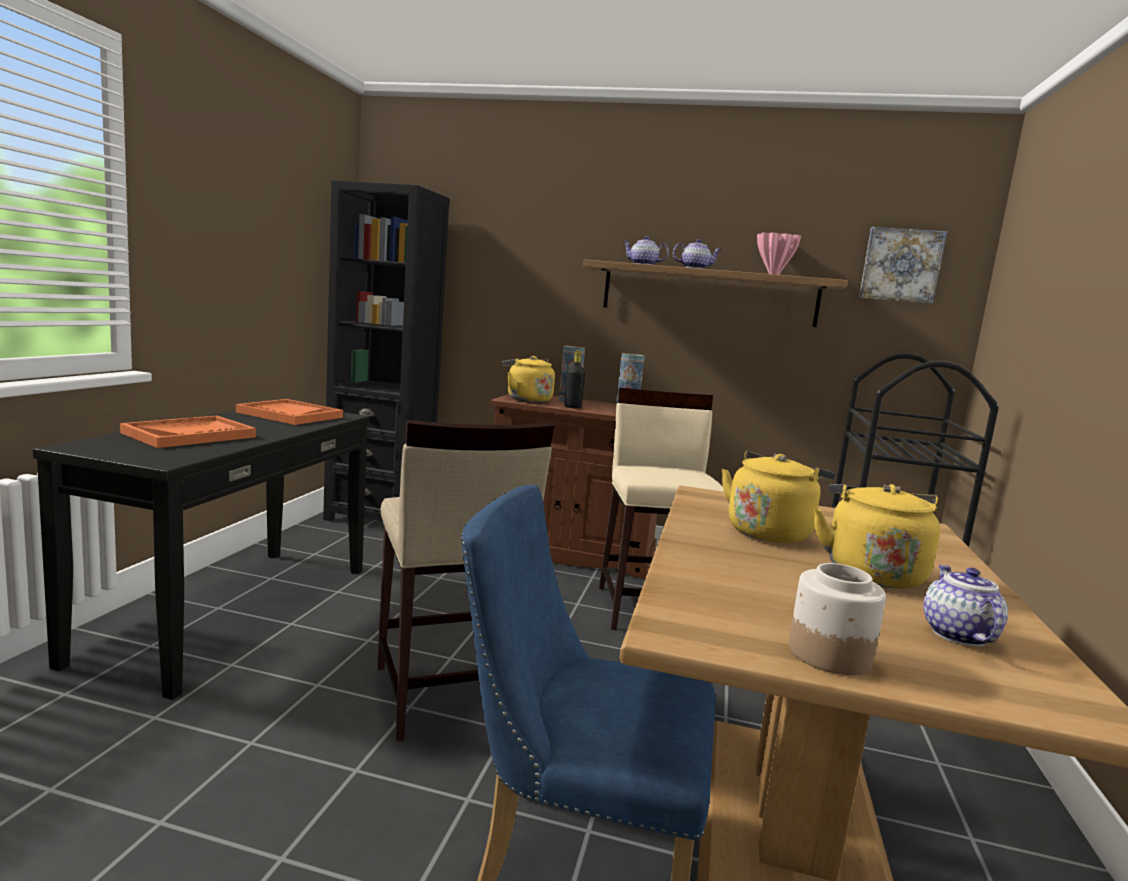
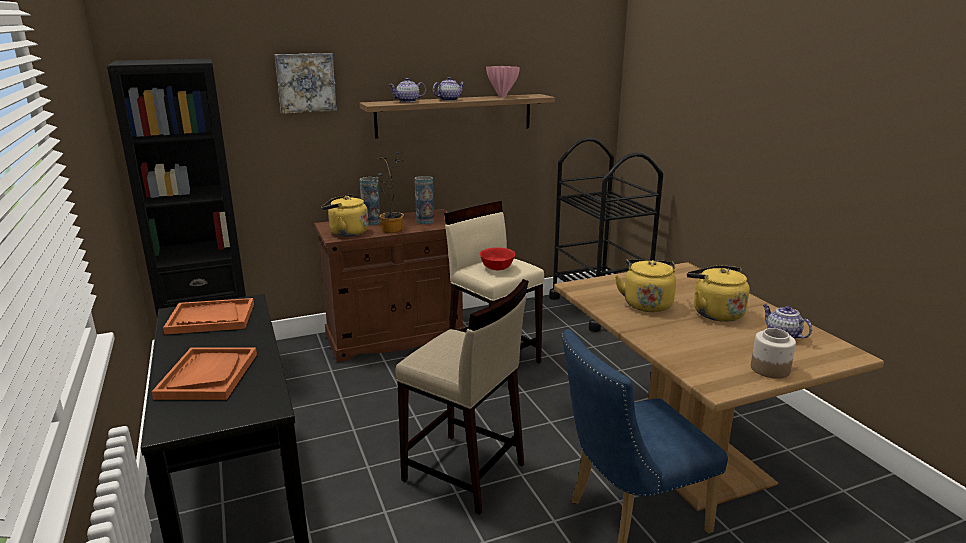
camera: 35 degrees left, 10 degrees up
black bottle [565,350,585,409] -> potted plant [369,152,404,233]
picture [859,227,947,304] -> picture moved to [275,53,337,114]
none -> red bowl [480,247,515,270]

